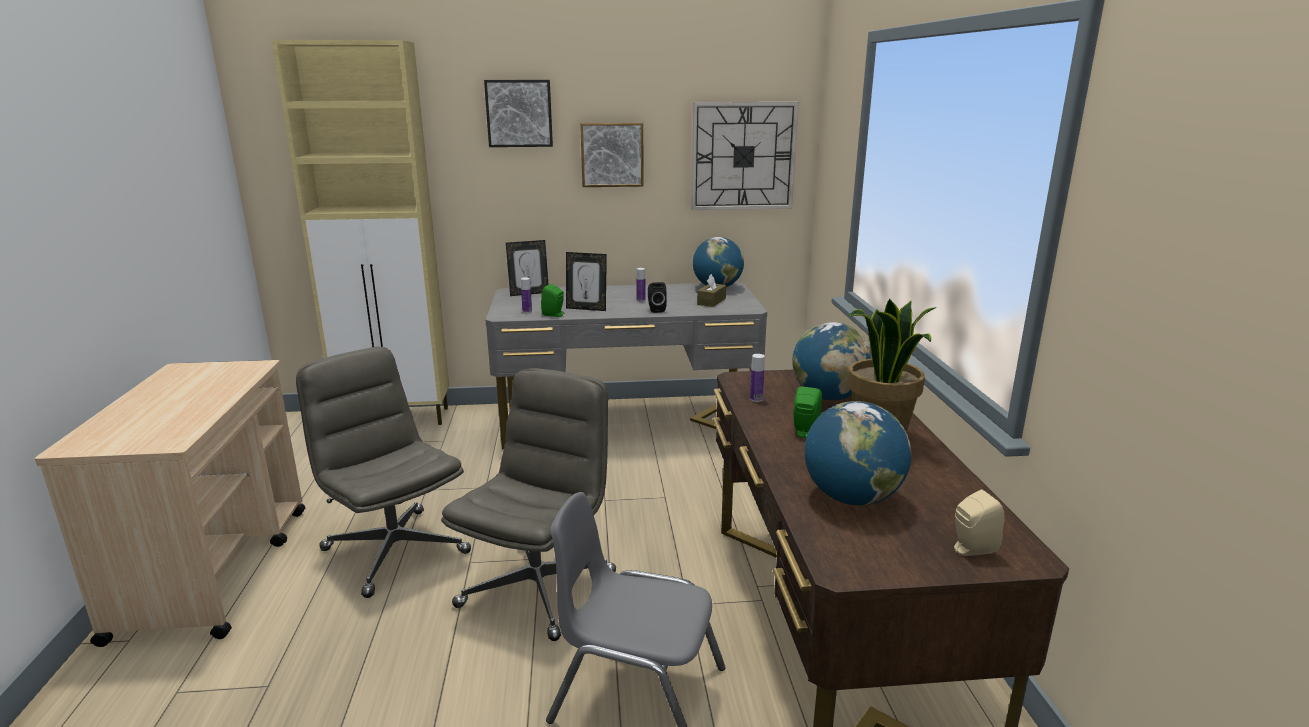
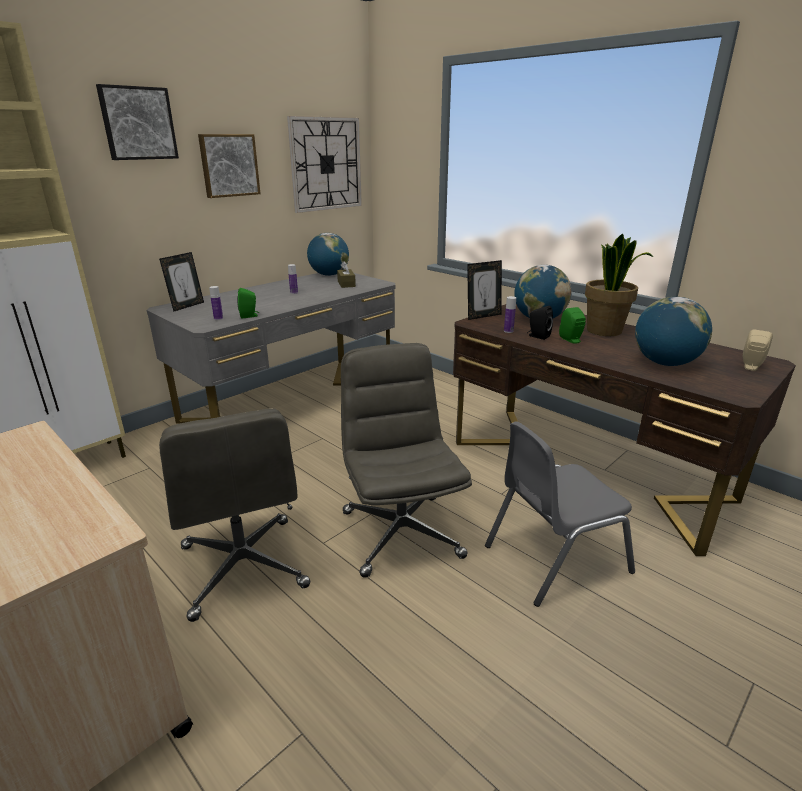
camera: 40 degrees left, 5 degrees up
grey office chair [296,347,471,598] -> grey office chair turned 120 degrees counterclockwise [159,408,310,622]
picture frame [566,252,607,311] -> picture frame moved to [467,260,502,320]
black speaker [648,282,667,313] -> black speaker moved to [527,306,553,340]

